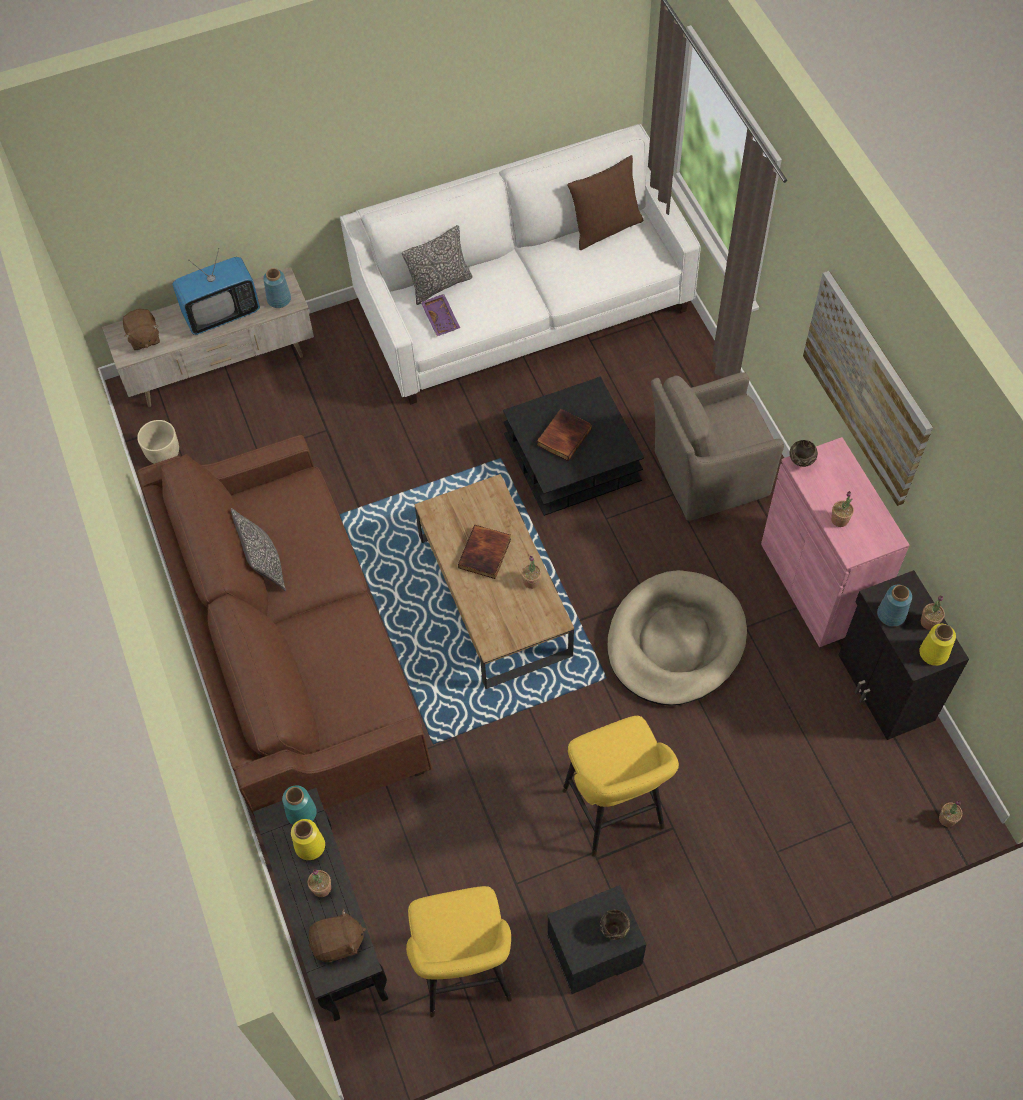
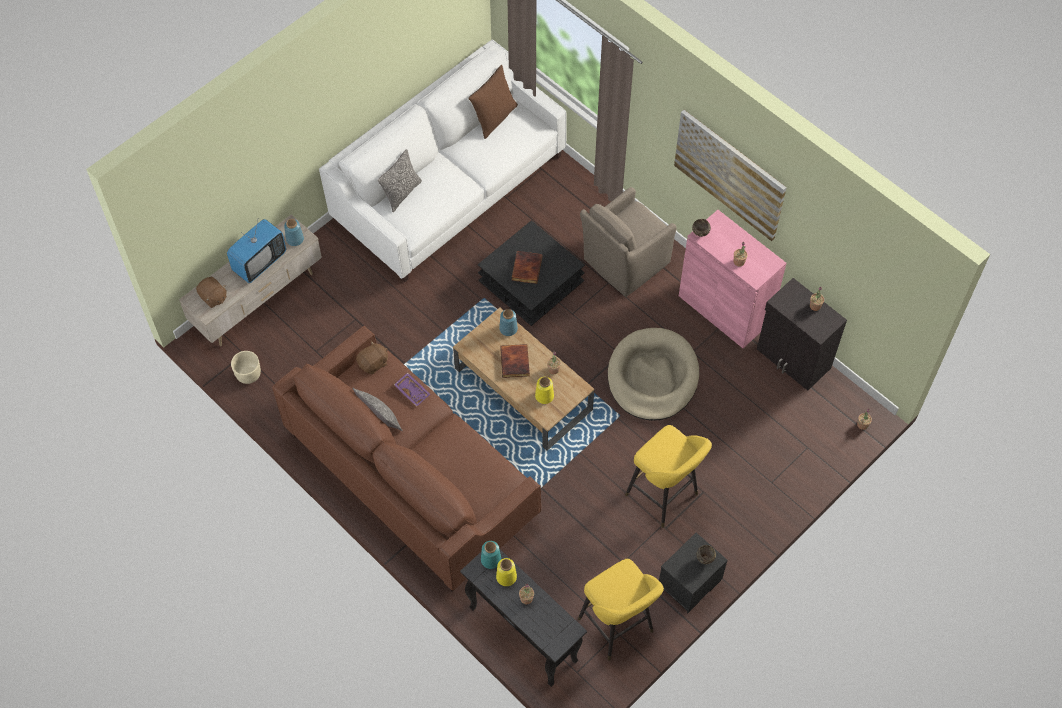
camera: 25 degrees left, 0 degrees up
brown plush toy [309,909,366,962] -> brown plush toy moved to [356,341,388,374]
purple tray [421,294,460,336] -> purple tray moved to [394,372,430,407]
blue vase [877,585,912,627] -> blue vase moved to [499,309,518,336]
yellow vase [919,624,956,666] -> yellow vase moved to [535,377,554,404]

